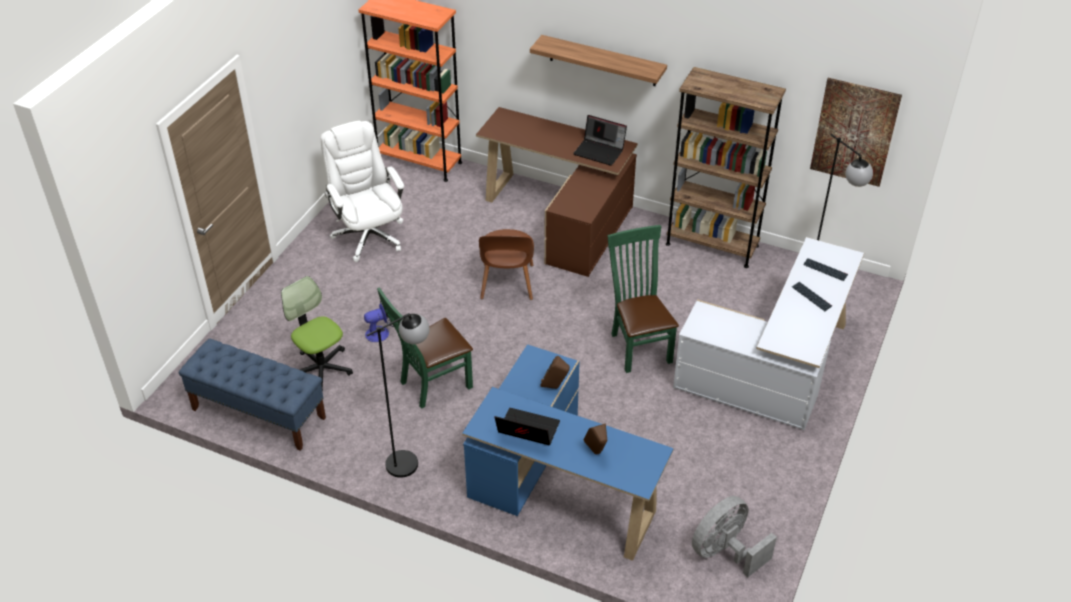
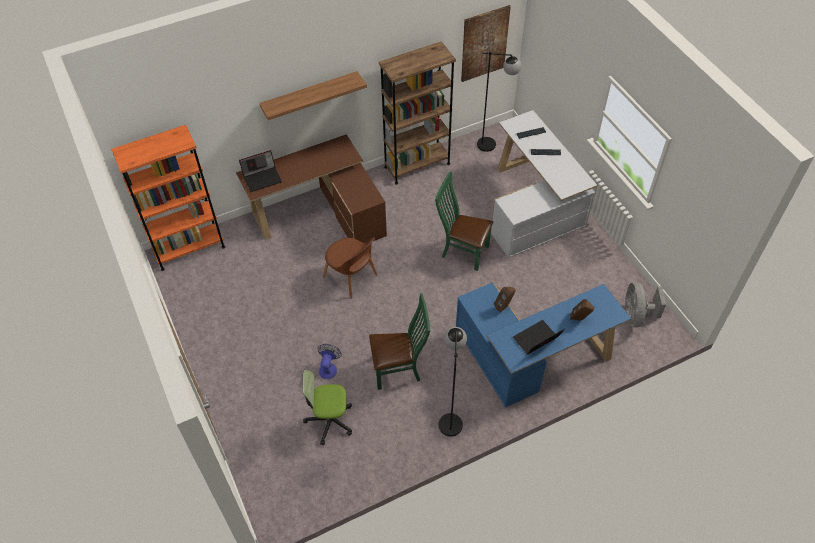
camera: 50 degrees left, 10 degrees up
blue bench [179,338,326,451] -> none
white office chair [321,121,404,262] -> none
green chair [377,287,473,409] -> green chair turned 105 degrees counterclockwise [369,293,430,390]
laptop [573,115,627,166] -> laptop moved to [239,150,282,192]

